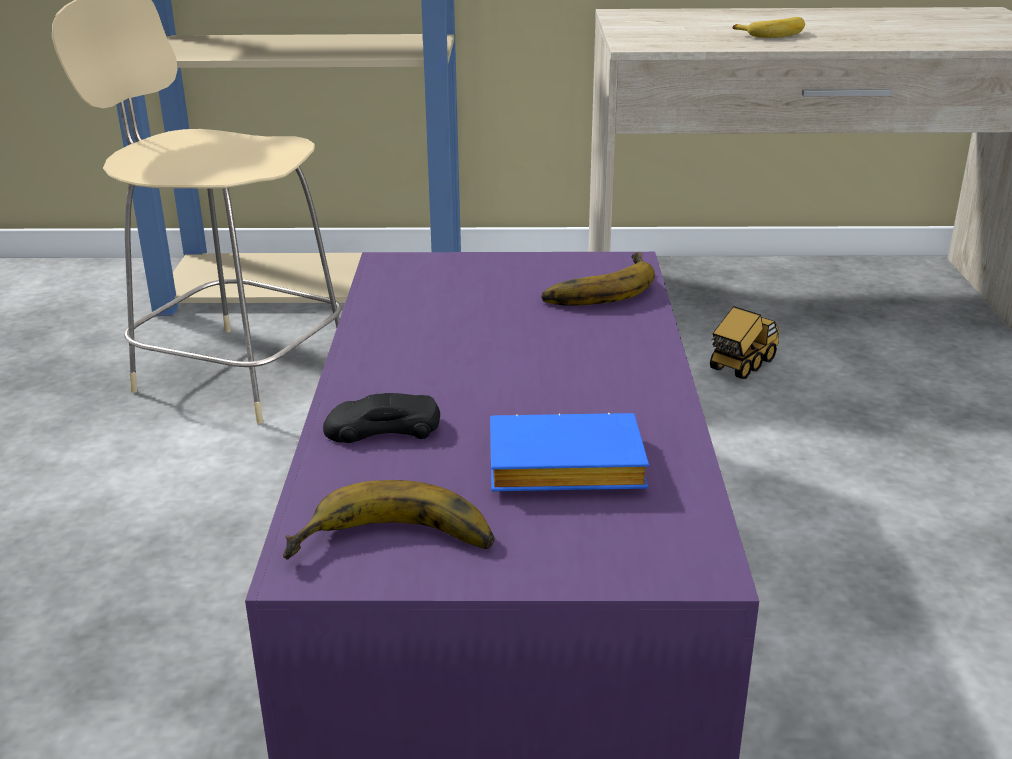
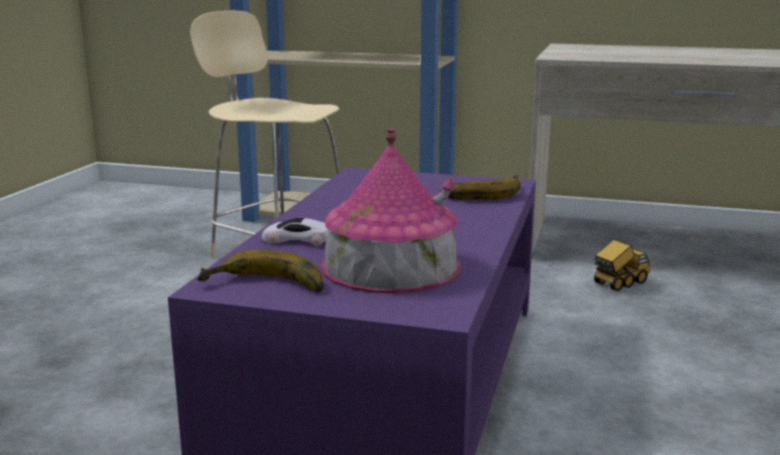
camera: 15 degrees right, 10 degrees down
black toy car [323,393,440,443] -> white toy car [262,218,329,246]
blue book [490,412,649,491] -> toy house [321,128,461,293]
banana [733,17,805,38] -> none

